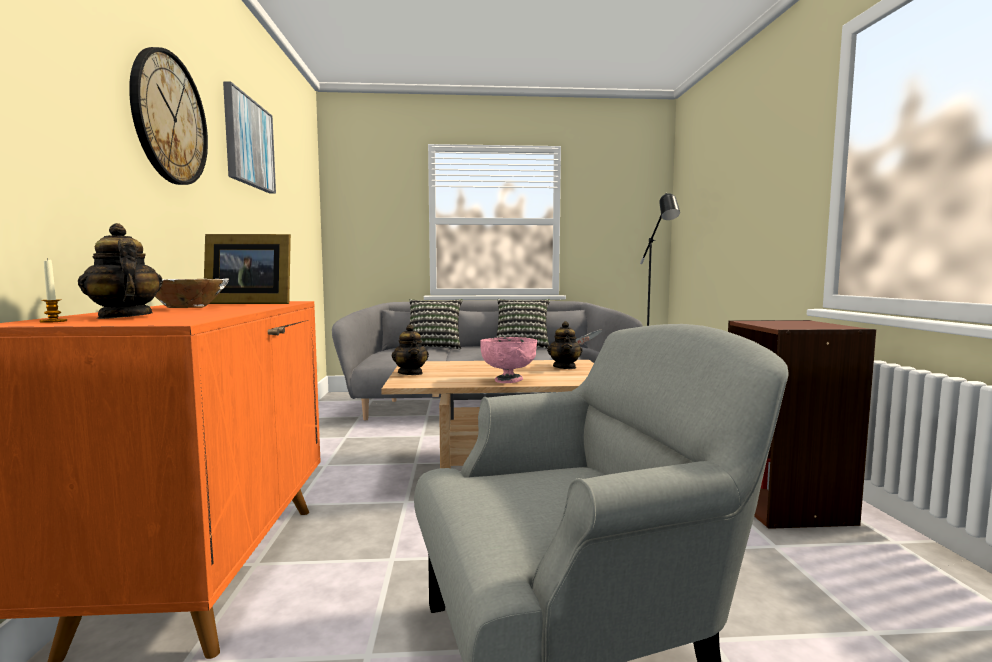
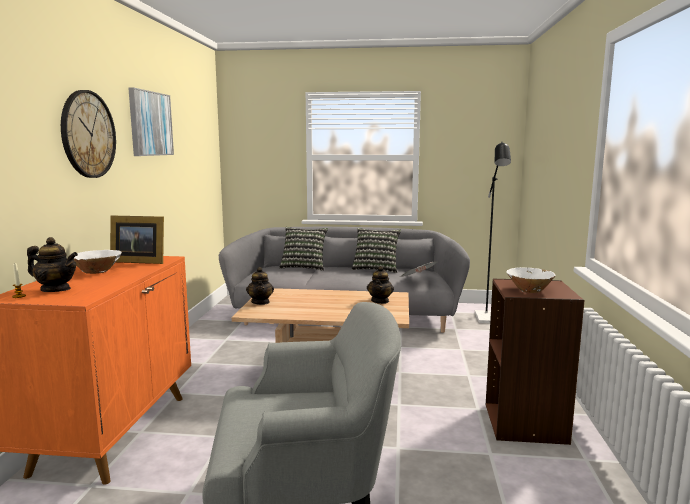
camera: 10 degrees right, 5 degrees up
teapot [78,223,163,319] -> teapot turned 135 degrees clockwise [27,237,78,292]
pink bowl [480,337,537,383] -> none
none -> white bowl [506,267,556,293]

